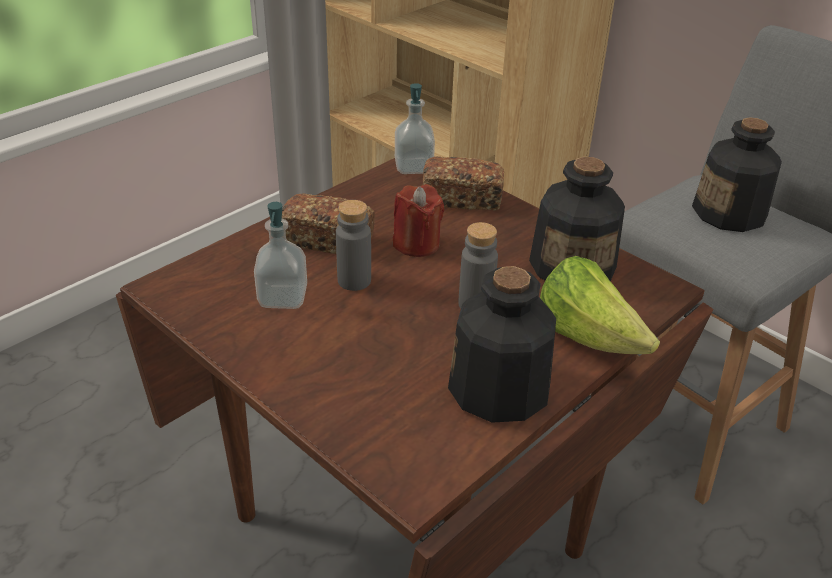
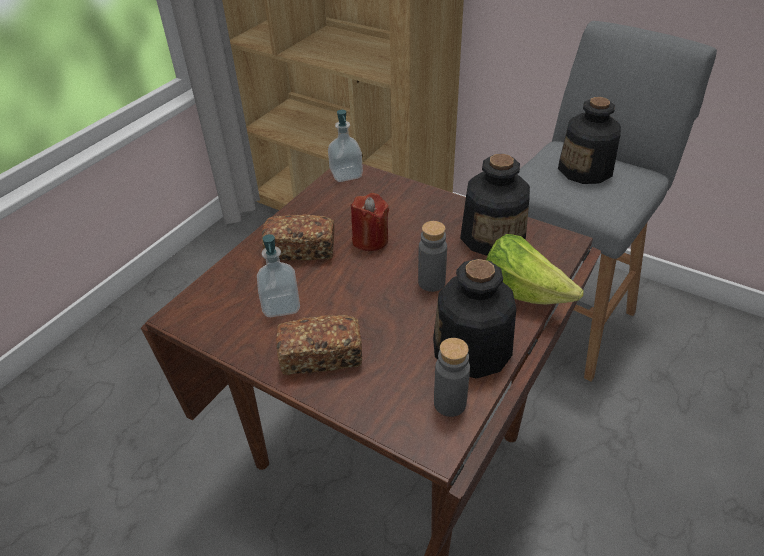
camera: 10 degrees left, 5 degrees up
grey bottle [336,200,371,291] -> grey bottle moved to [434,338,470,417]
bread [423,156,504,211] -> bread moved to [276,315,362,375]

